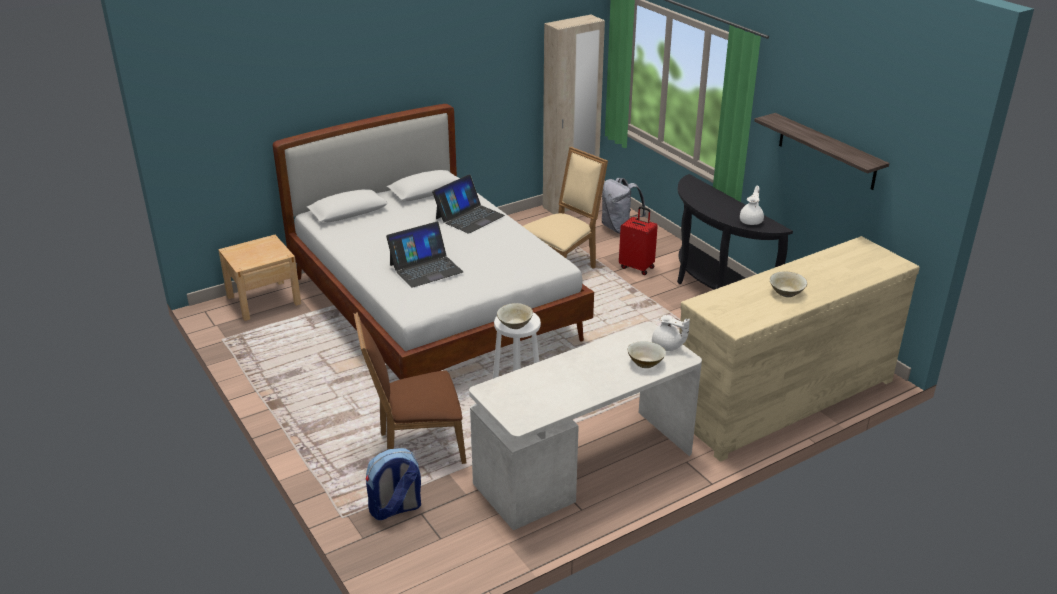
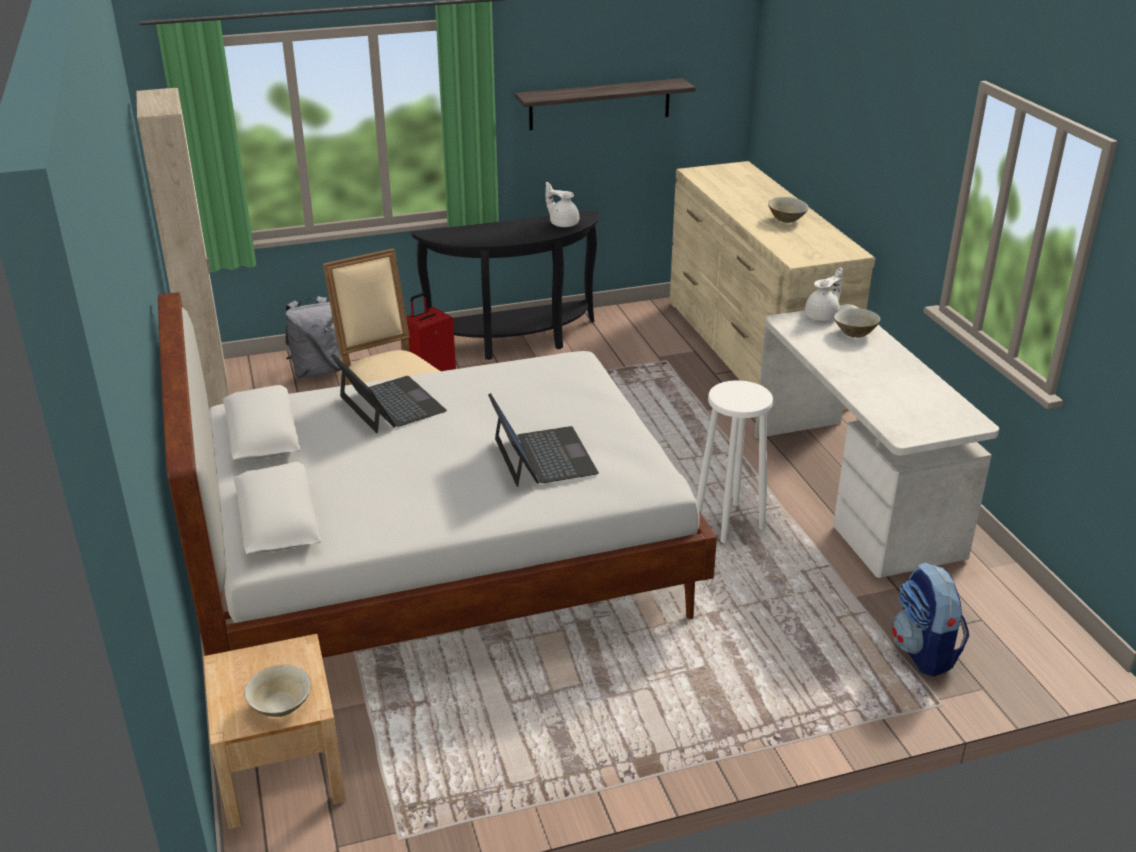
camera: 75 degrees left, 0 degrees up
brown chair [354,313,466,464] -> none
beige bowl [497,303,533,329] -> beige bowl moved to [244,665,311,717]

